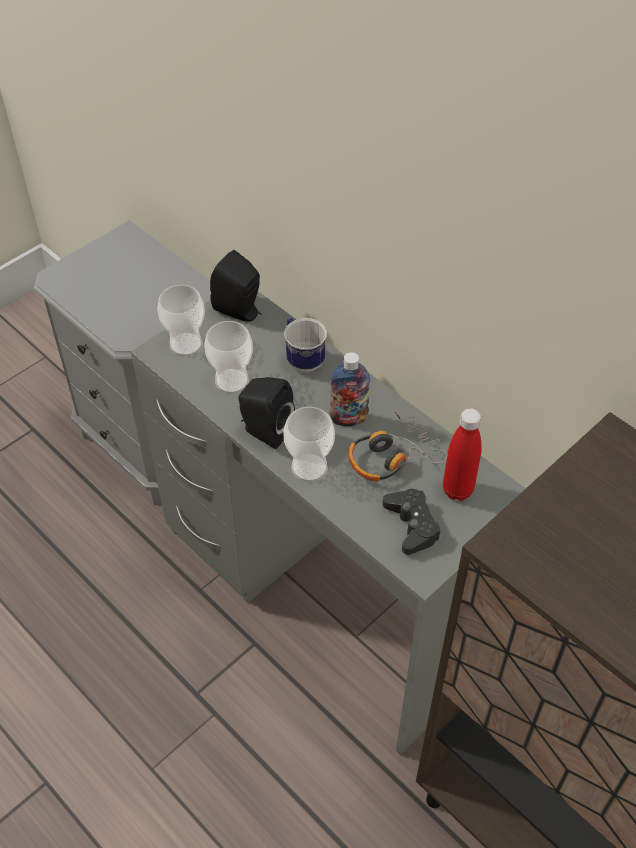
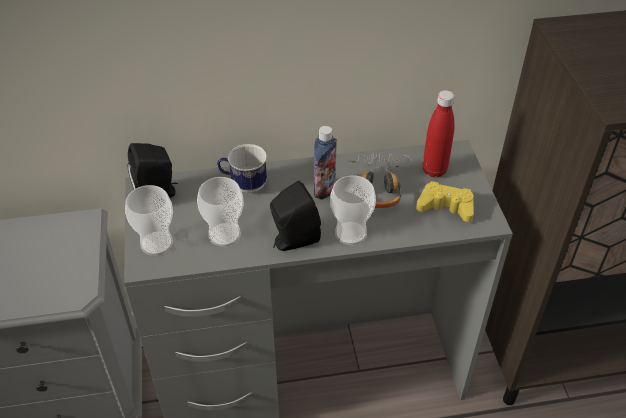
camera: 55 degrees left, 5 degrees down
black game controller [383,489,441,555] -> yellow game controller [416,181,474,222]

